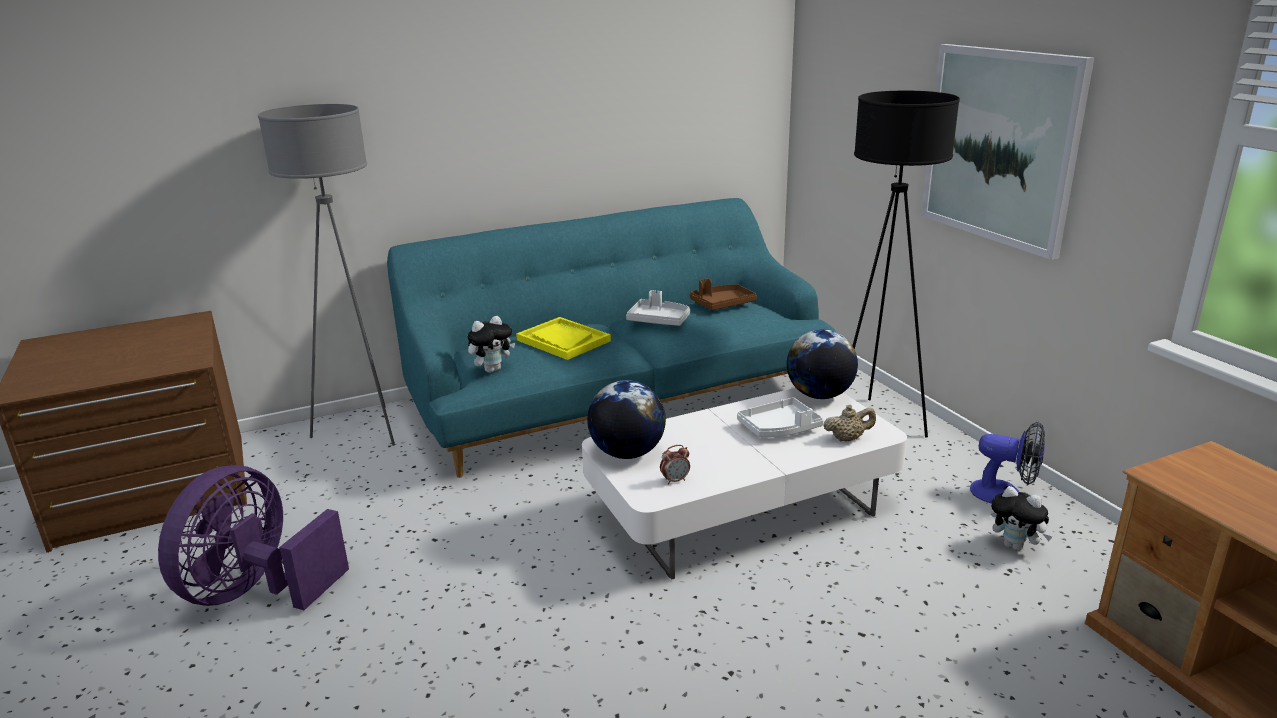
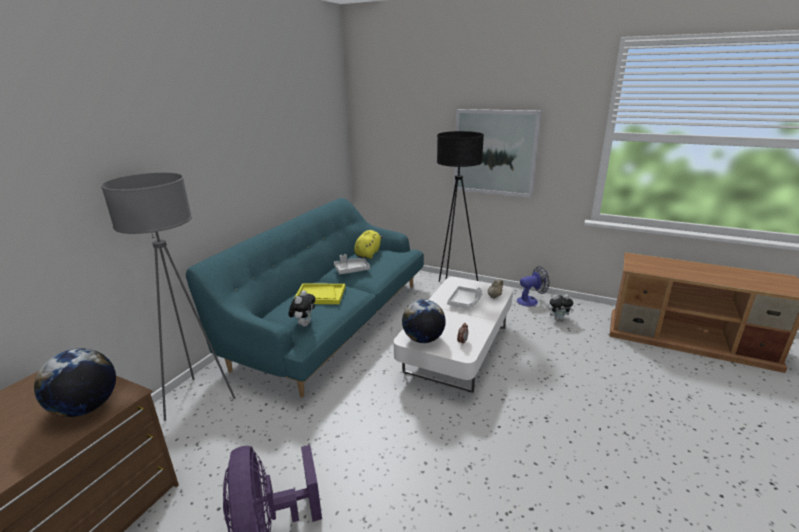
camera: 40 degrees left, 0 degrees up
brown tray [690,278,757,310] -> yellow plush toy [354,230,383,259]
globe [787,329,858,399] -> globe moved to [34,348,116,417]

